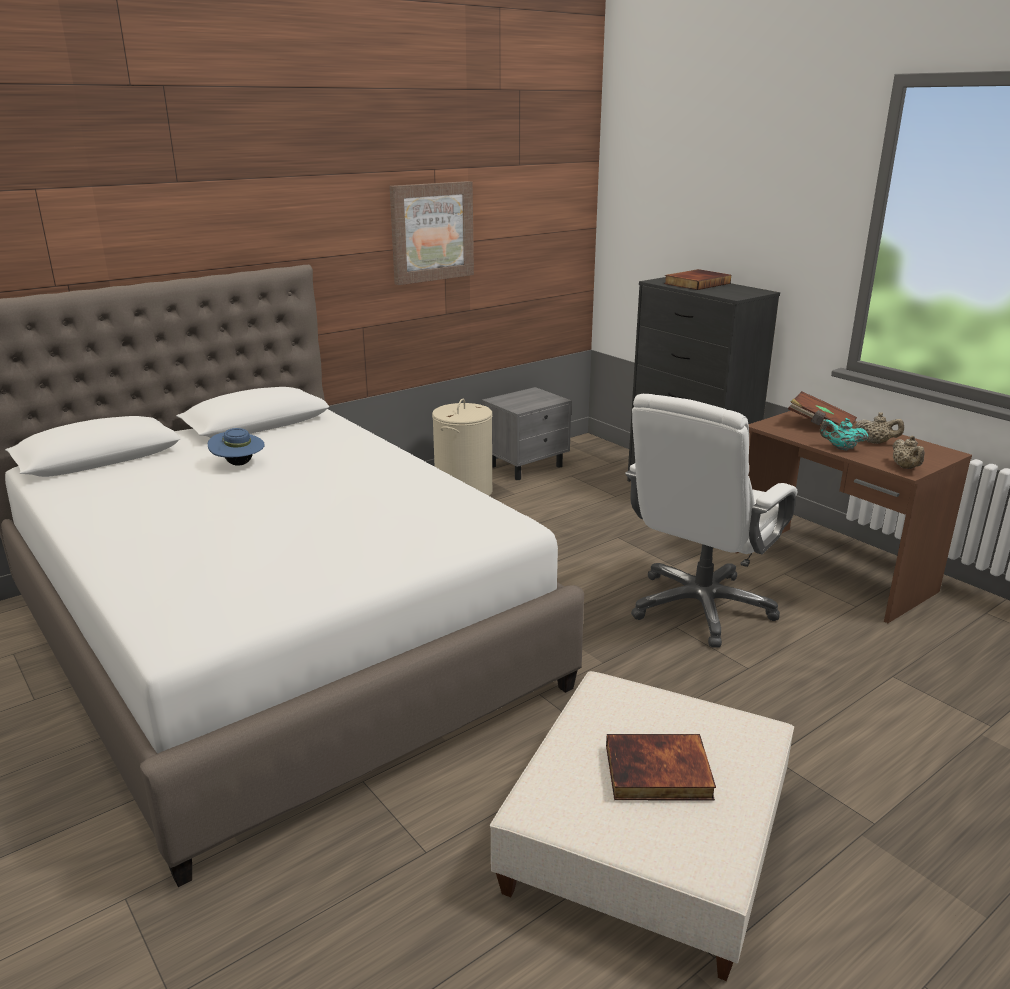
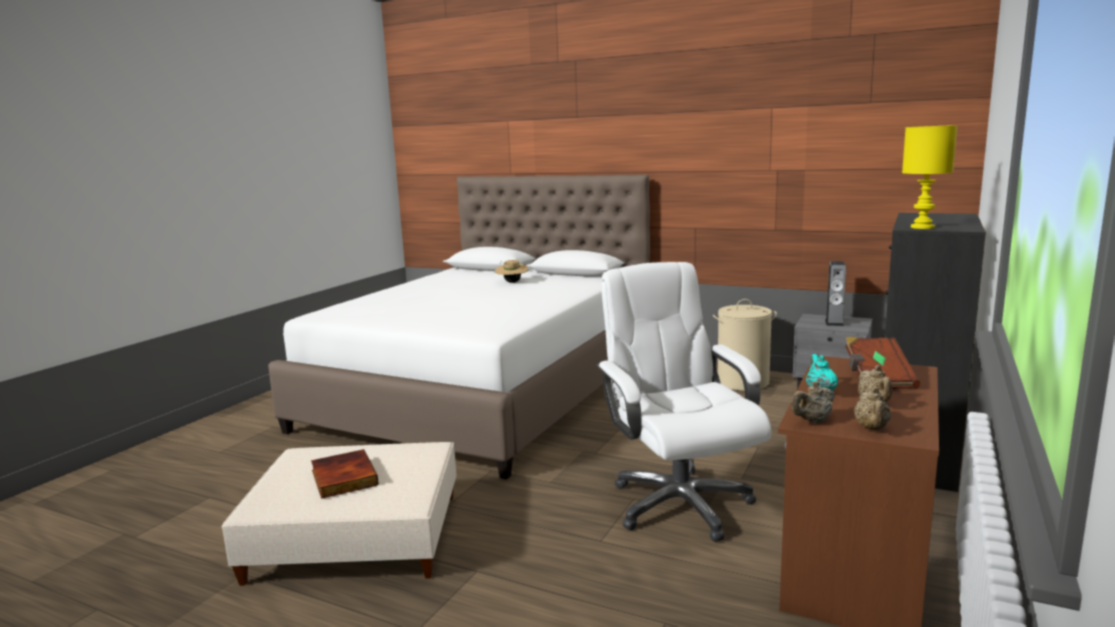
camera: 65 degrees right, 10 degrees down
blue hat [208,428,265,465] -> beige hat [495,260,528,283]
picture [390,181,474,285] -> none
white office chair [625,394,797,647] -> white office chair turned 60 degrees clockwise [596,262,771,542]
book [664,269,731,290] -> none
none -> speaker [825,261,846,326]
none -> beige teapot [854,387,891,430]
none -> yellow table lamp [902,125,958,229]

